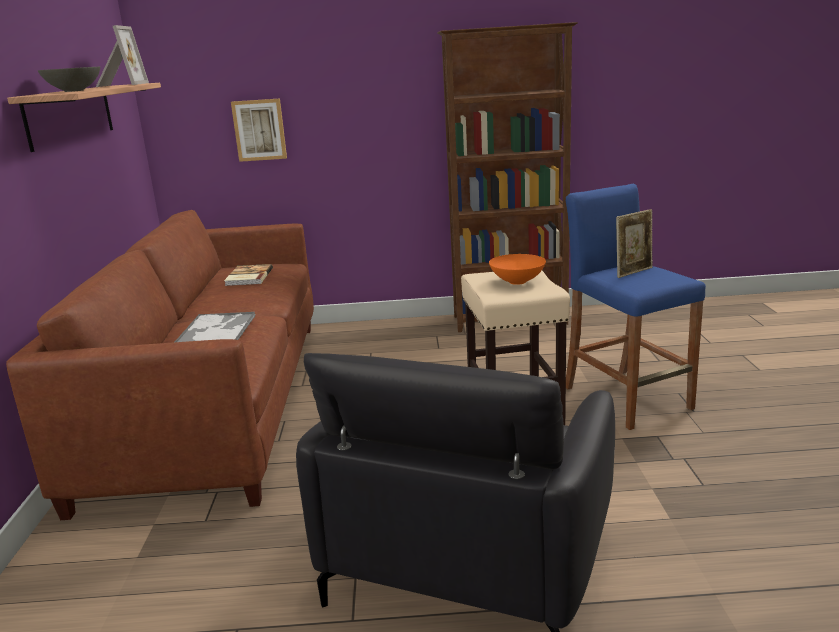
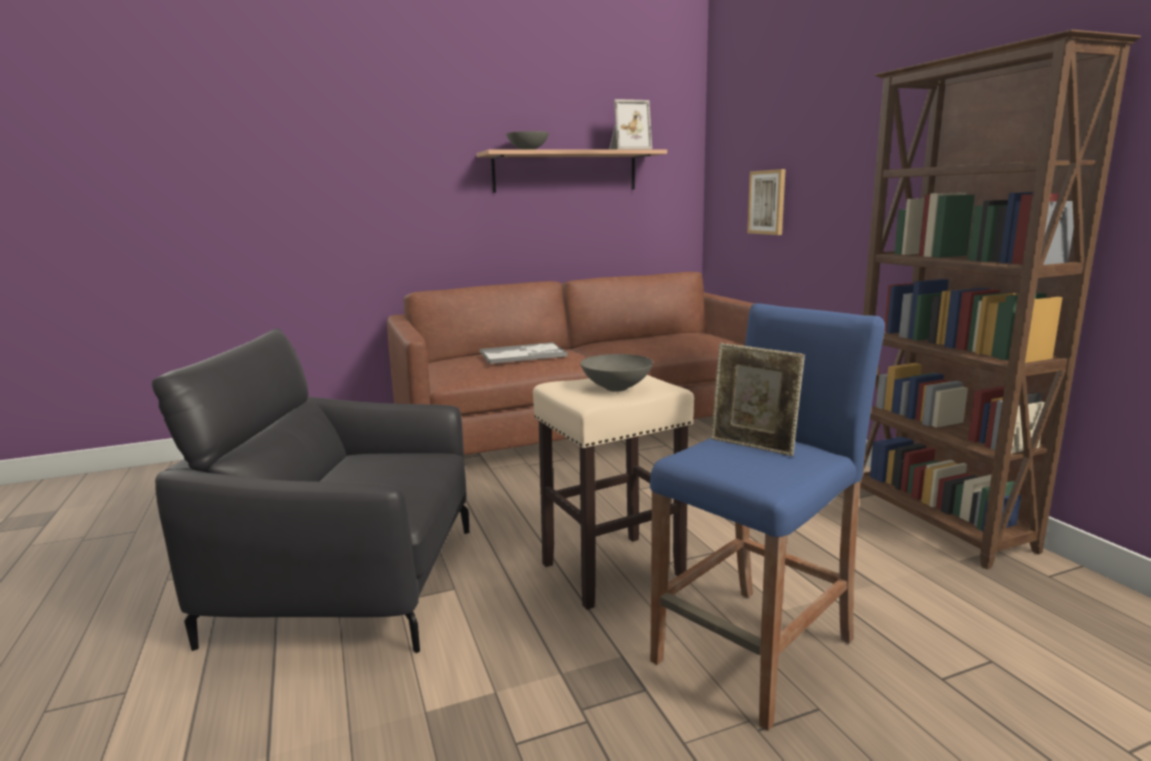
camera: 70 degrees right, 5 degrees down
book [224,264,273,286] -> none
orange bowl [489,254,546,285] -> grey bowl [580,354,653,392]

